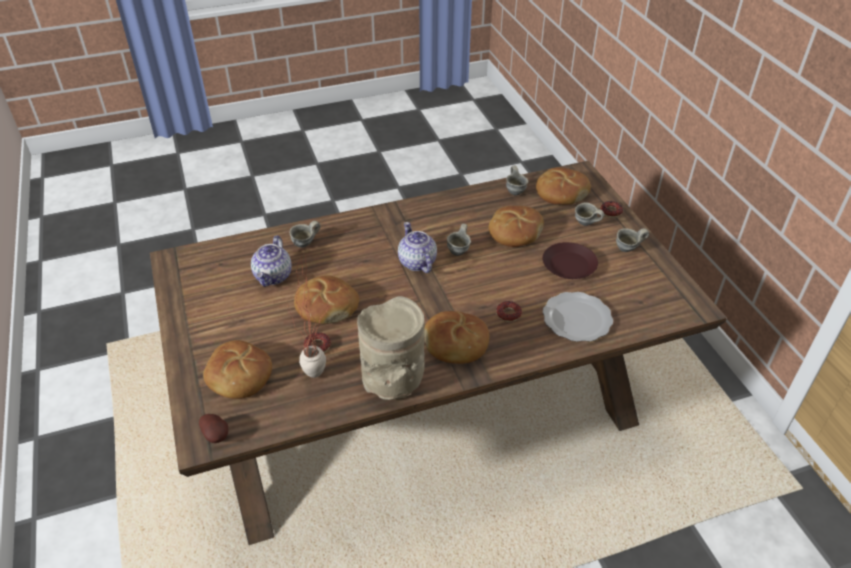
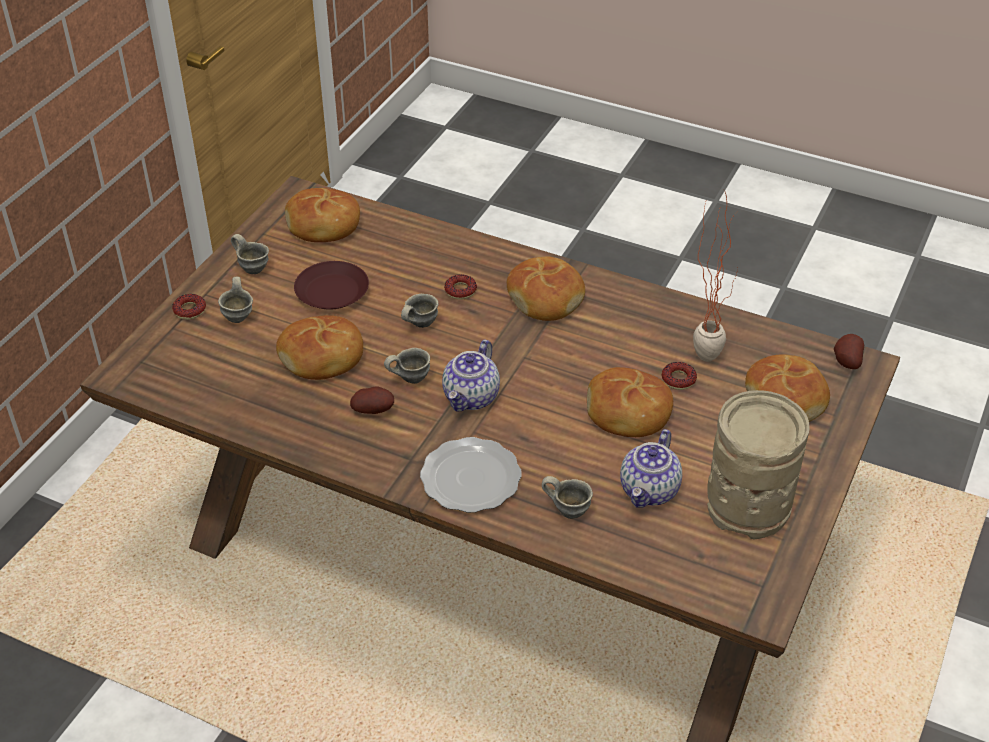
camera: 135 degrees left, 0 degrees up
teapot [251,235,292,287] -> teapot turned 150 degrees clockwise [620,429,682,508]
beige vase [357,296,425,400] -> beige vase moved to [707,390,810,540]
grey mug [506,166,528,196] -> grey mug moved to [401,294,439,328]
bread [536,167,591,205] -> bread moved to [285,188,360,242]
plate [543,292,613,342] -> plate moved to [420,437,522,513]
none -> potato [350,386,394,414]

